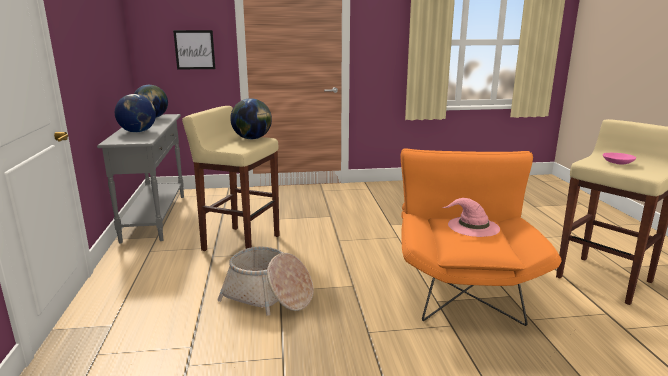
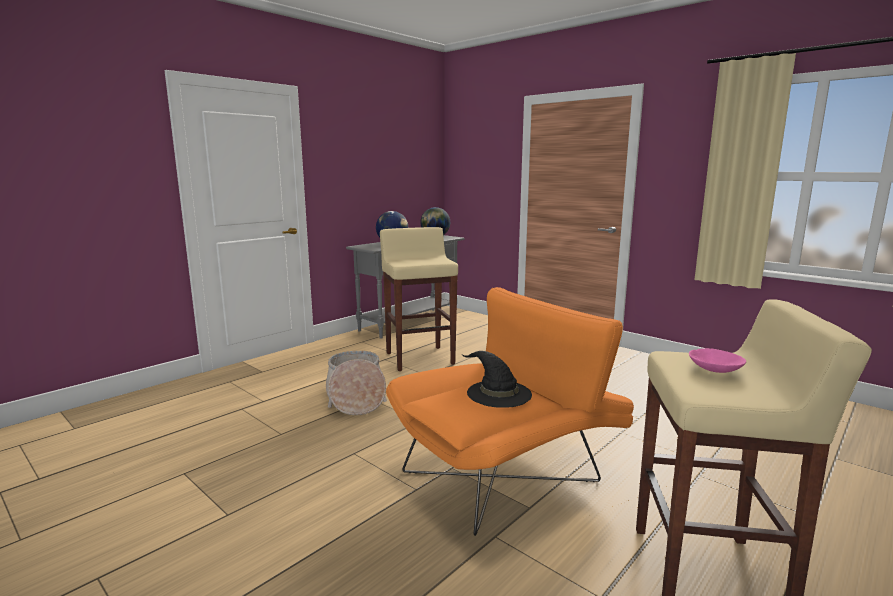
camera: 50 degrees right, 5 degrees down
picture [173,30,215,70] -> none
globe [230,98,272,139] -> none
pink hat [442,198,500,237] -> black hat [462,351,532,408]

